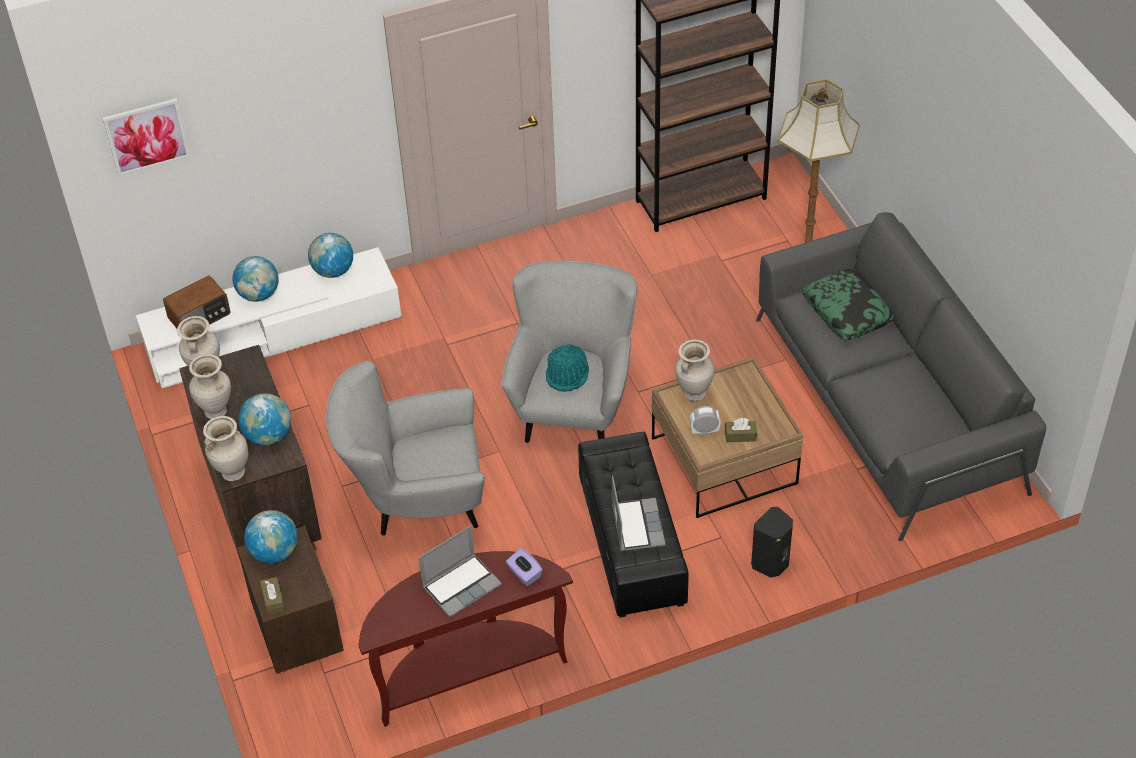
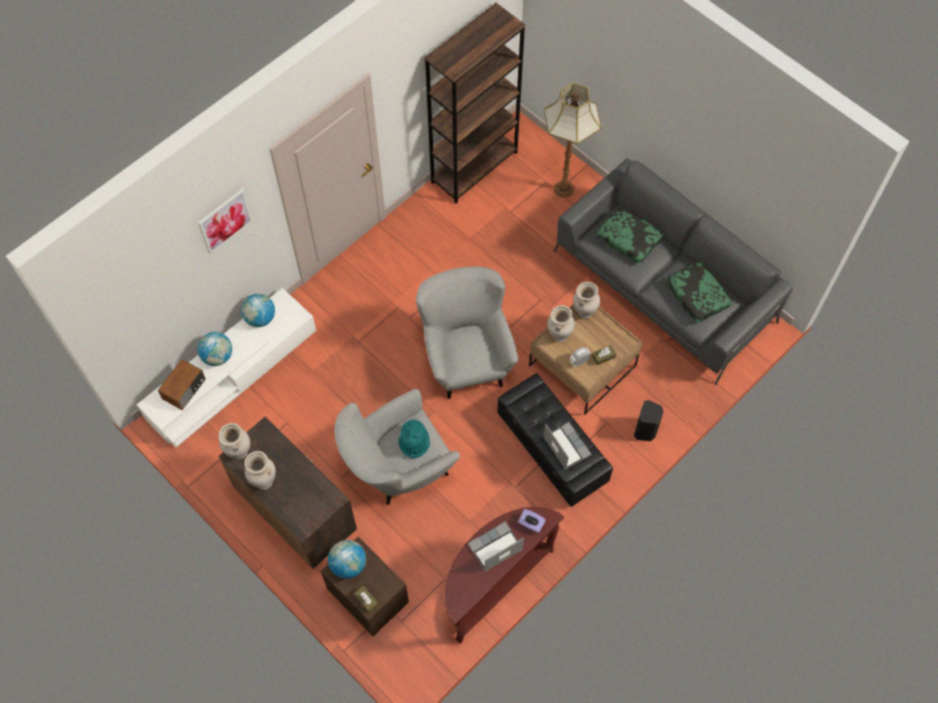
camera: 25 degrees left, 15 degrees up
picture [103,98,190,176] -> picture moved to [198,189,253,254]
beige vase [203,416,249,481] -> beige vase moved to [573,282,600,319]
globe [238,393,291,446] -> none
laptop [418,525,502,617] -> laptop turned 150 degrees counterclockwise [468,521,524,571]
turquoise hat [546,344,589,392] -> turquoise hat moved to [399,420,430,458]
none -> pillow [666,262,732,323]

